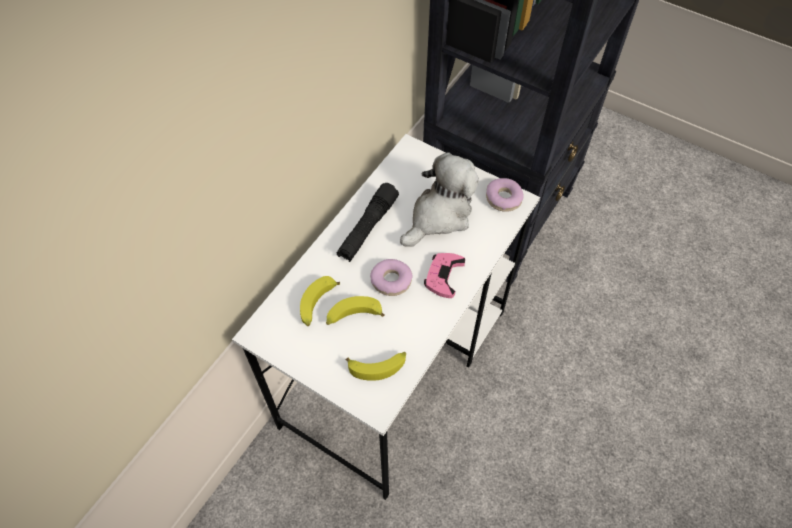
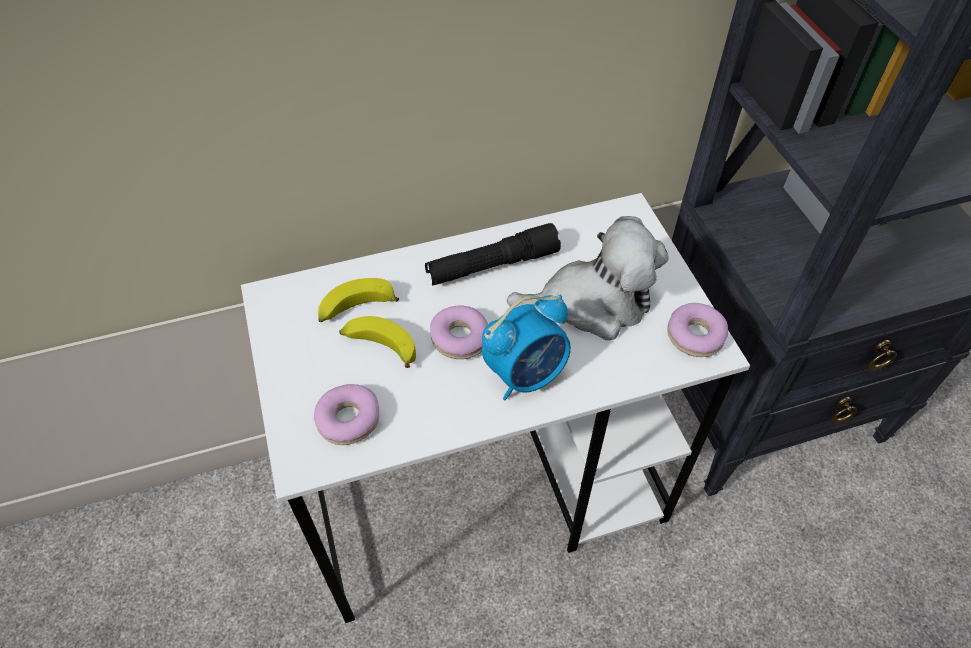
camera: 40 degrees right, 5 degrees down
banana [346,352,406,381] -> donut [314,384,379,445]
pink game controller [424,253,465,298] -> alarm clock [482,295,571,400]

